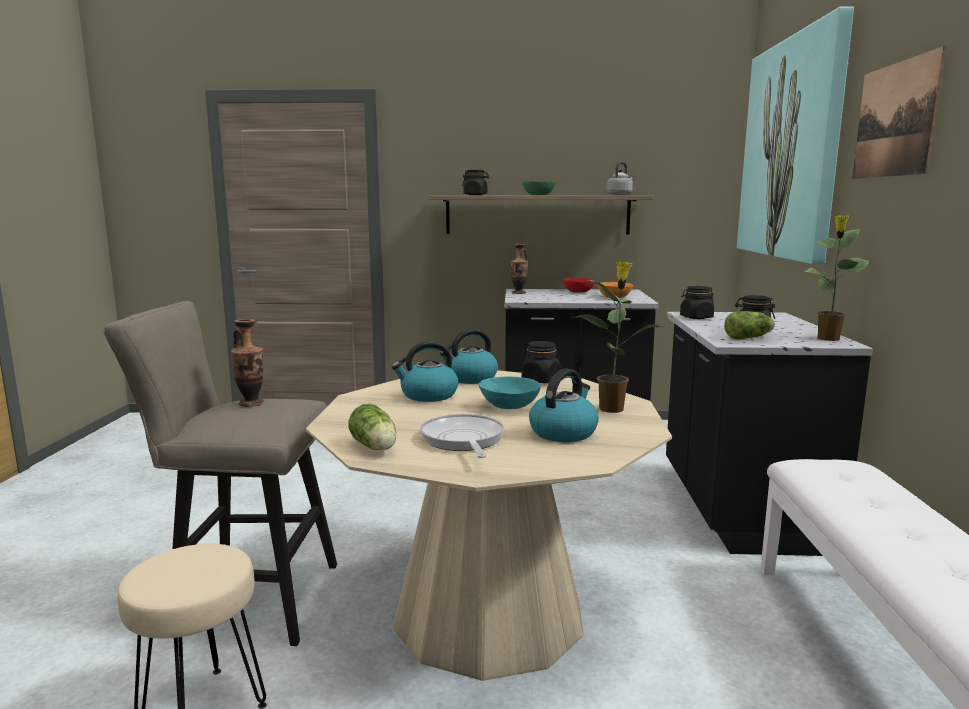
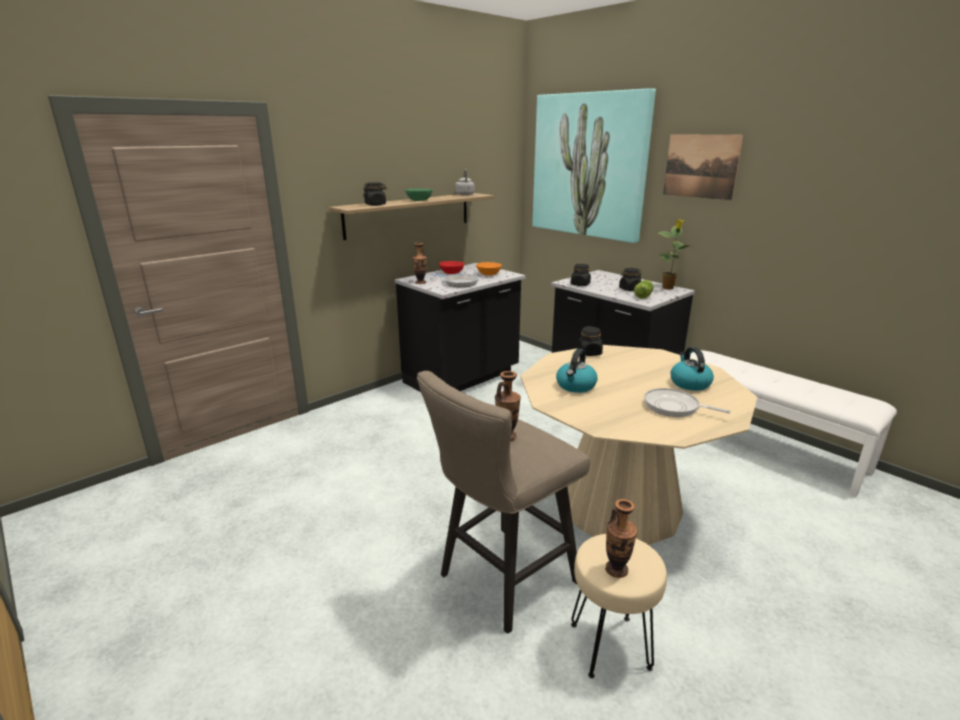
camera: 45 degrees left, 10 degrees up
lettuce [348,404,396,450] -> none
kettle [440,329,498,384] -> none
turquoise bowl [479,377,541,409] -> none
potted plant [572,261,665,413] -> none
none -> frying pan [431,273,479,287]
none -> vase [605,499,638,578]

